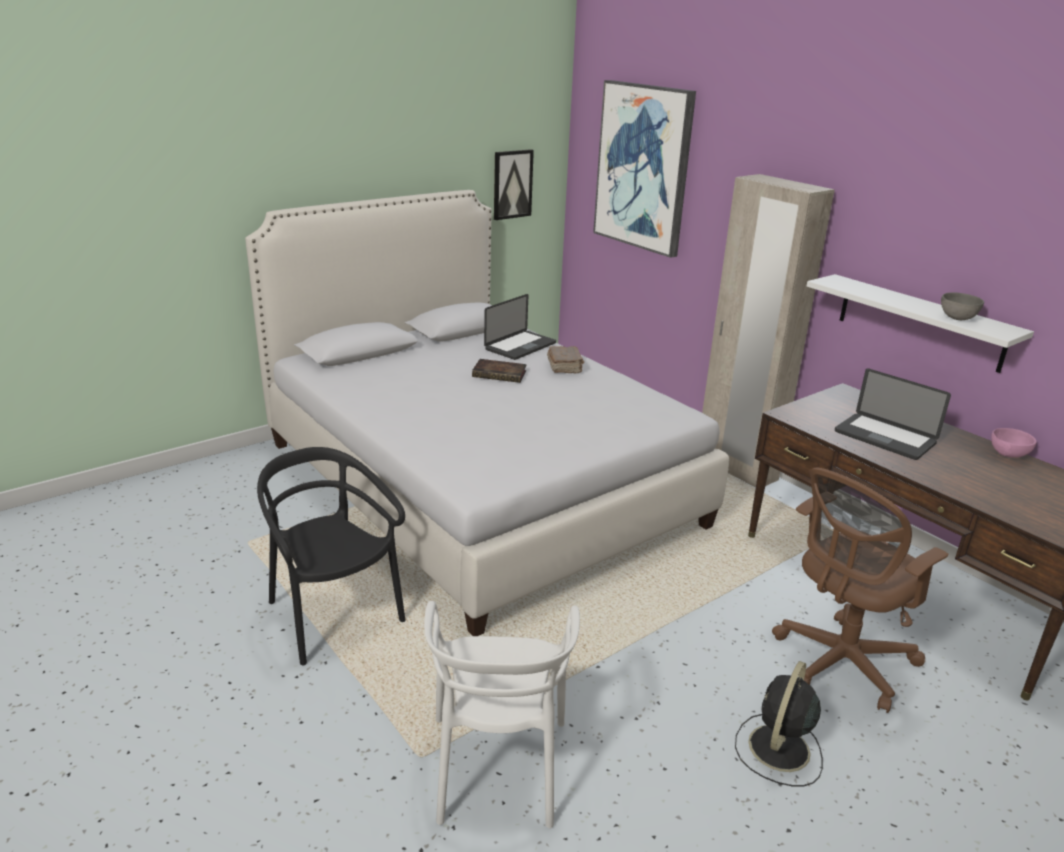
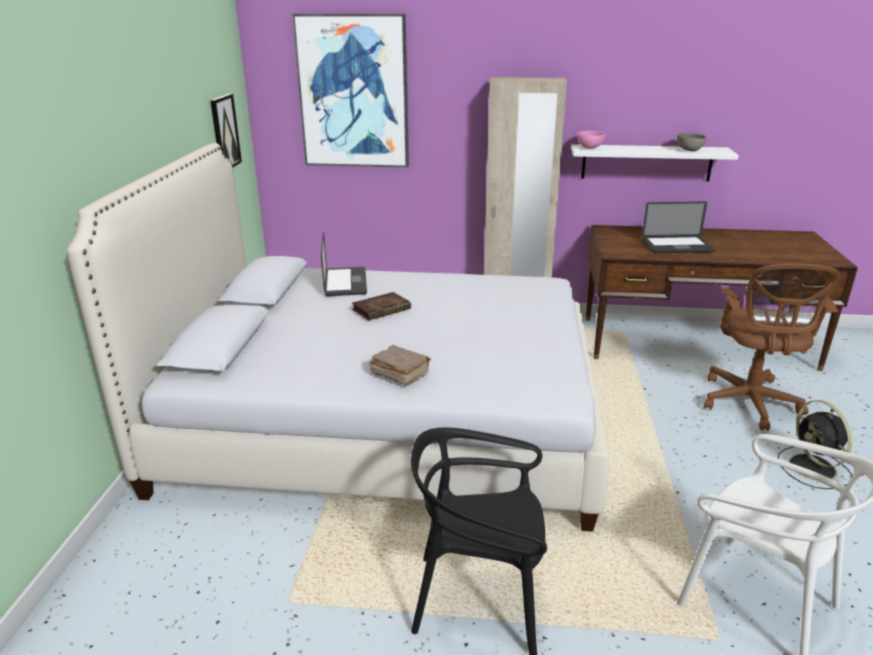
camera: 45 degrees left, 0 degrees up
brown book [547,346,584,374] -> brown book moved to [369,345,431,386]
pink bowl [991,428,1037,458] -> pink bowl moved to [577,131,605,149]

